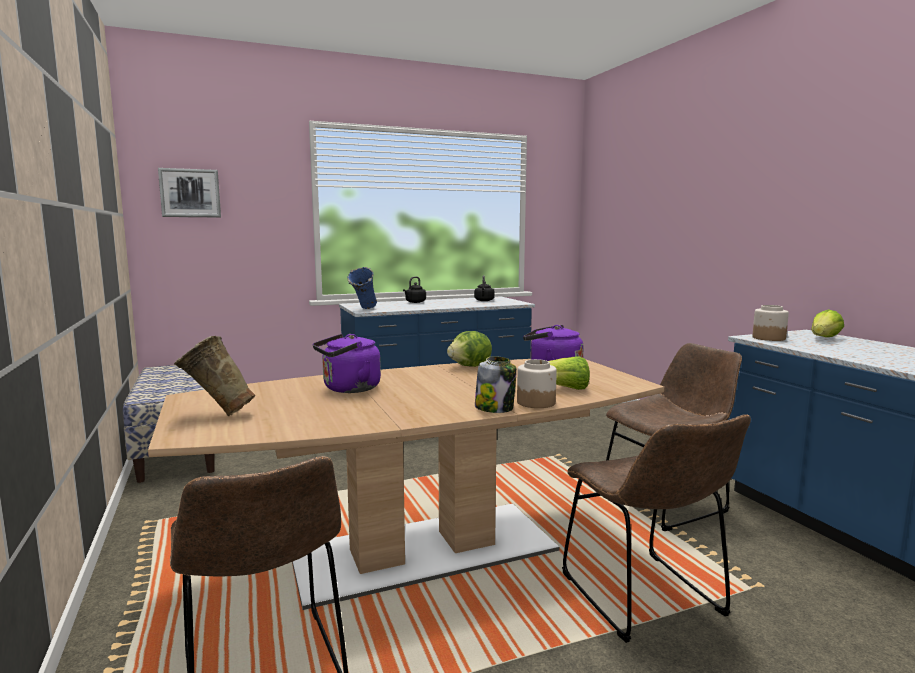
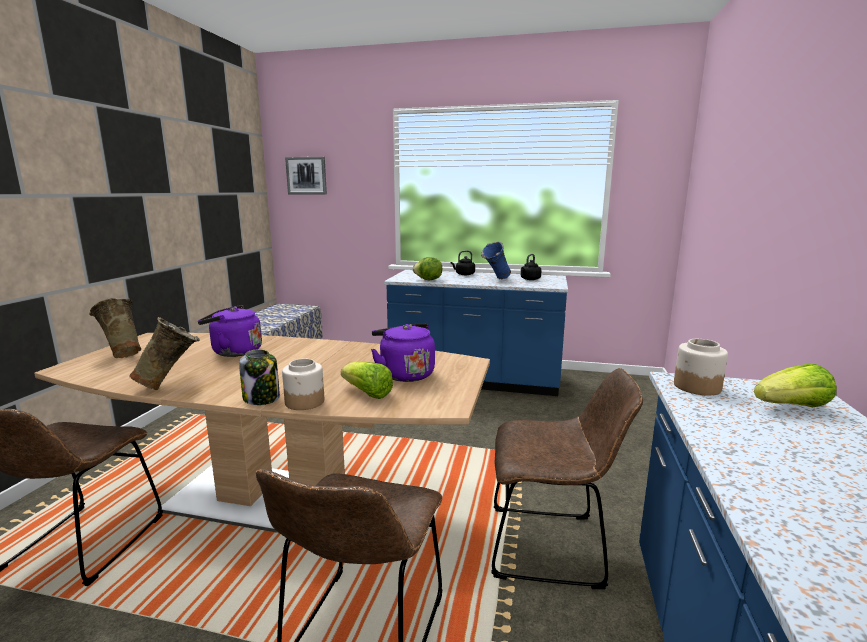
camera: 35 degrees right, 5 degrees up
blue vase [347,267,377,309] -> blue vase moved to [481,242,511,279]
lettuce [447,331,492,367] -> lettuce moved to [413,257,442,280]
none -> beige vase [129,317,200,390]

